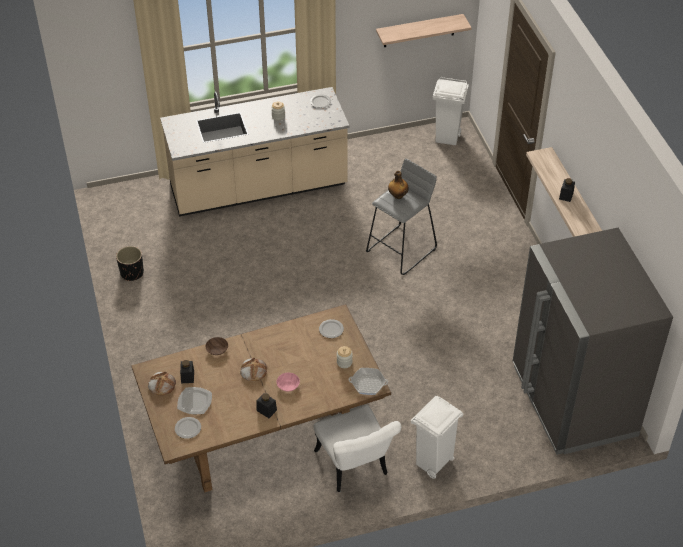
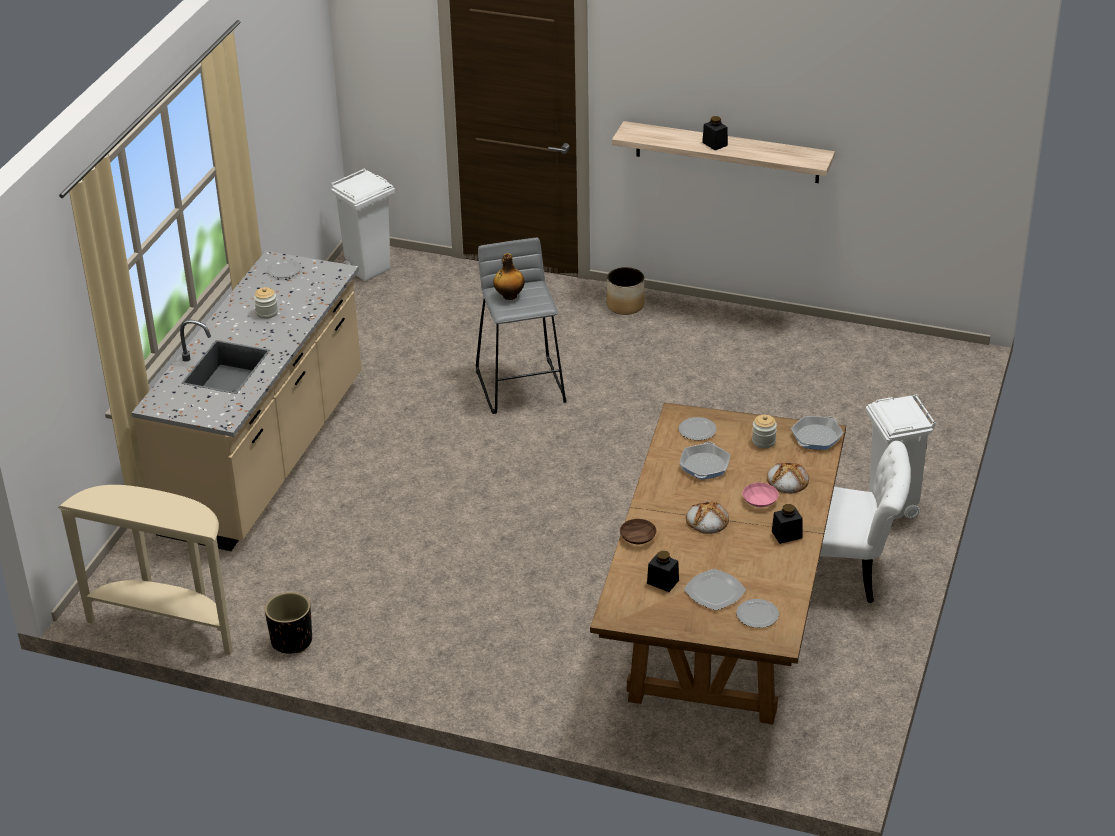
camera: 55 degrees left, 10 degrees down
bread [148,372,176,396] -> bread moved to [767,462,809,494]
shelf [376,14,472,47] -> none
grey fridge [513,228,673,455] -> none
none -> beige console table [58,485,232,655]
none -> planter [607,267,645,315]
none -> frying pan [680,442,730,480]

